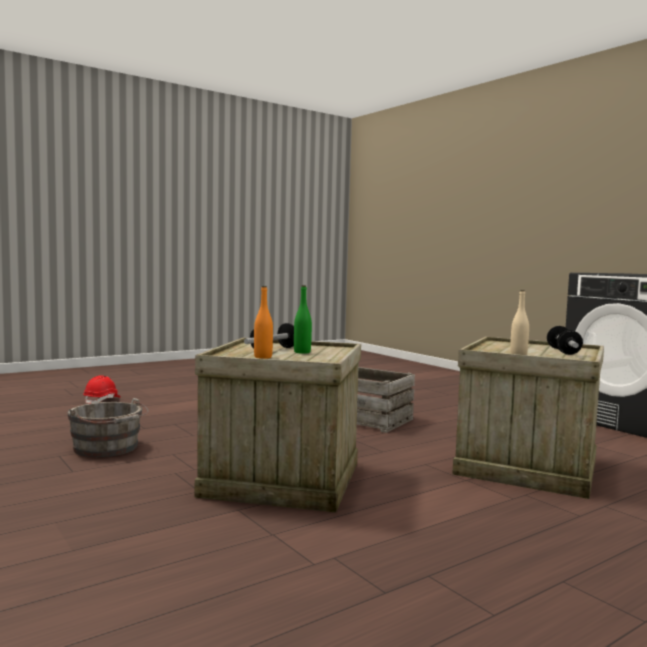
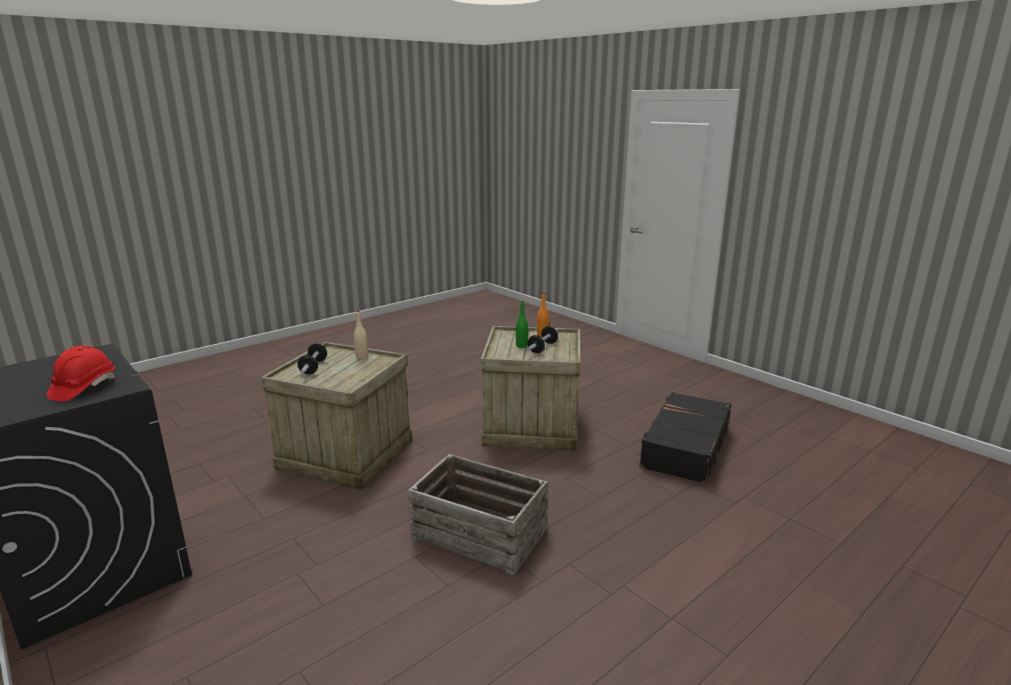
camera: 175 degrees right, 15 degrees up
grey bucket [67,398,149,457] -> black suitcase [638,392,732,484]
red hard hat [83,376,120,404] -> red hard hat moved to [47,346,115,402]

